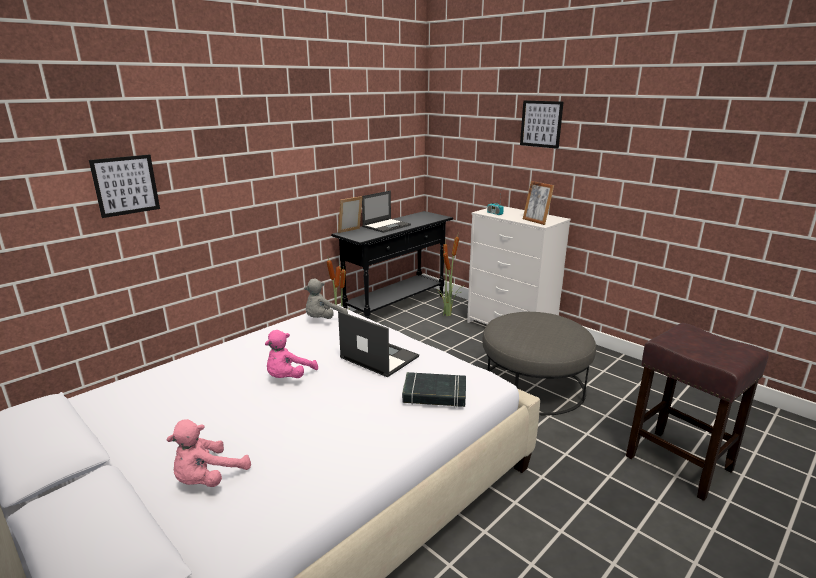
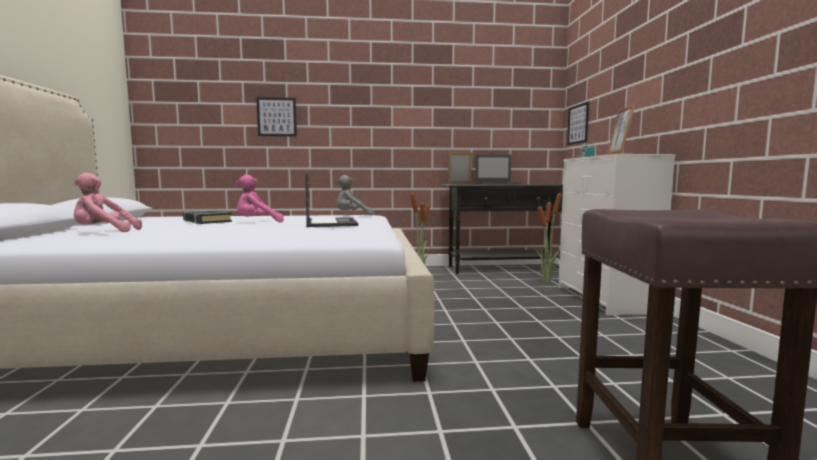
camera: 40 degrees right, 15 degrees down
black book [402,372,466,407] -> black book moved to [183,210,232,224]
grey ottoman [482,312,596,415] -> none
picture [520,100,564,149] -> picture moved to [567,101,589,145]

